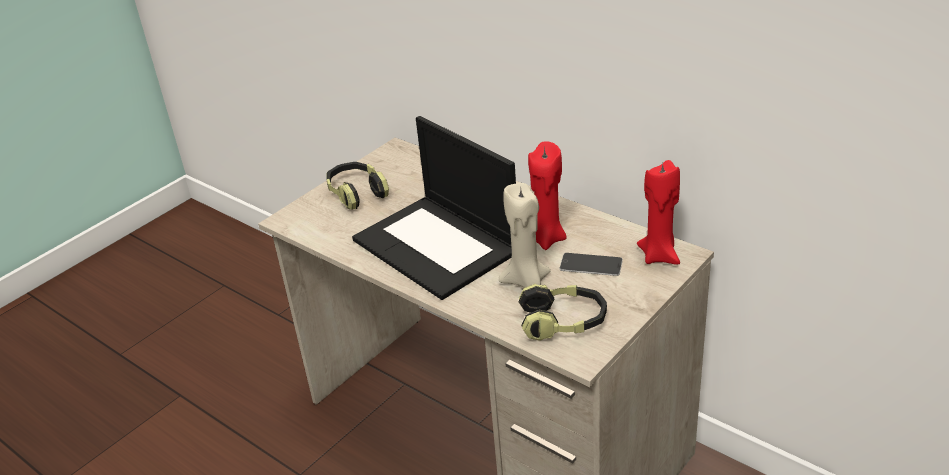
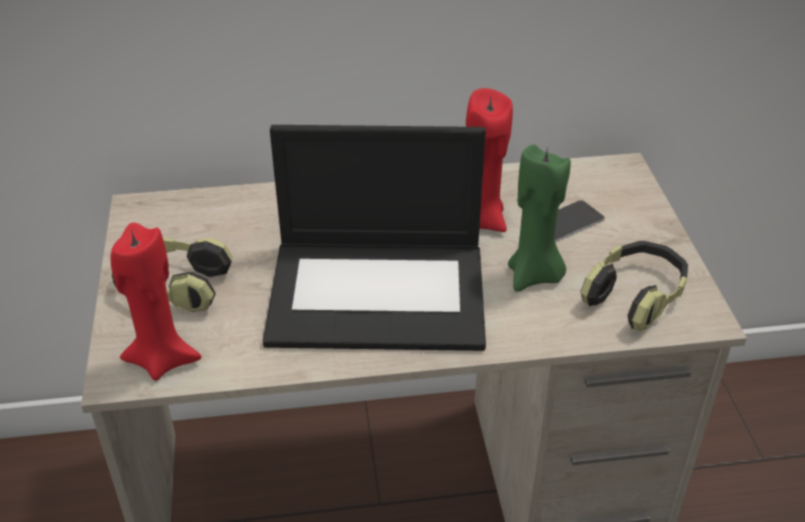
camera: 50 degrees left, 5 degrees up
beige candle [499,183,551,288] -> green candle [508,145,571,292]
red candle [637,160,680,265] -> red candle moved to [111,223,201,381]

